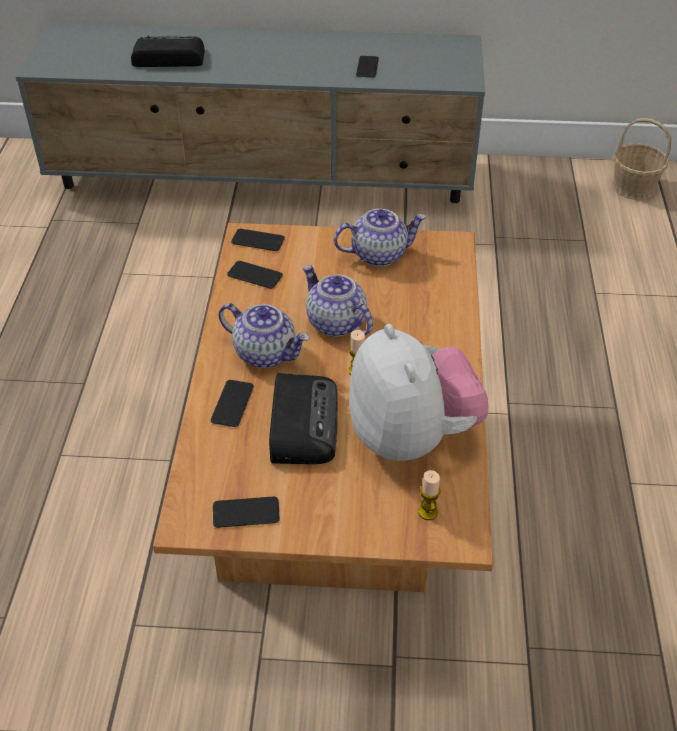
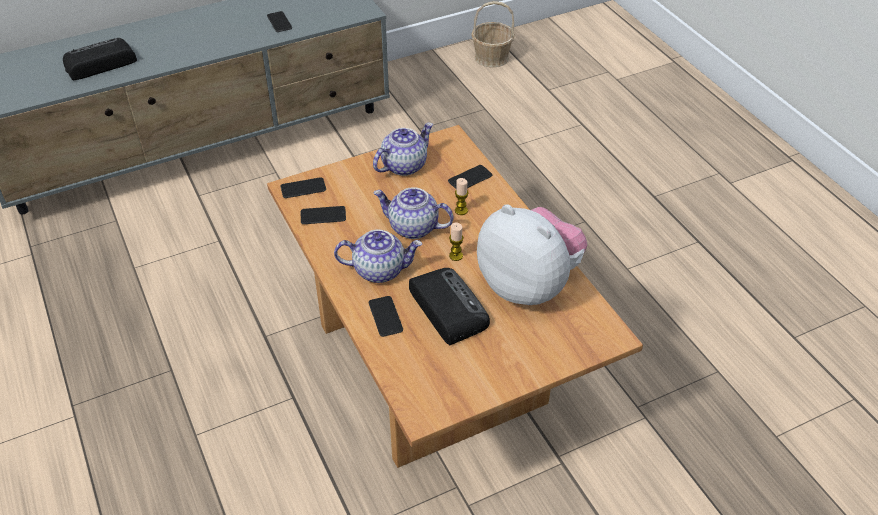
camera: 30 degrees left, 0 degrees up
phone [213,497,280,528] -> phone moved to [448,165,492,189]
candle [418,470,440,520] -> candle moved to [455,178,469,215]

